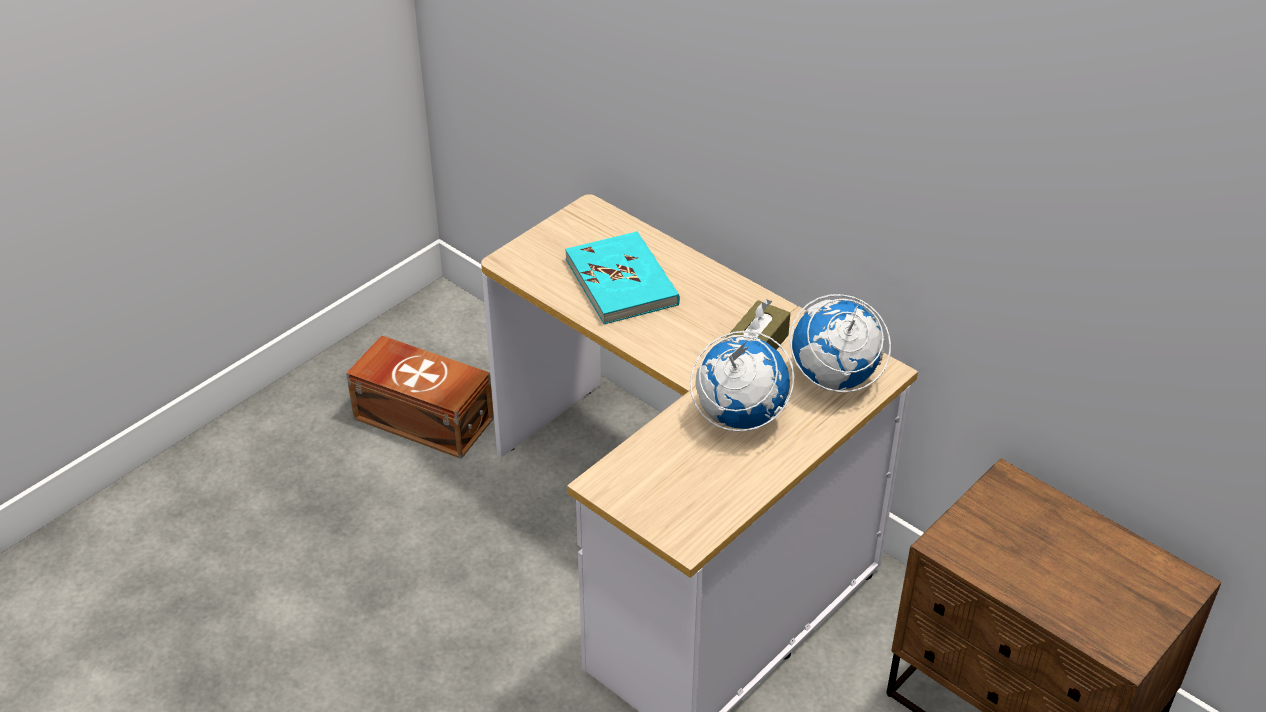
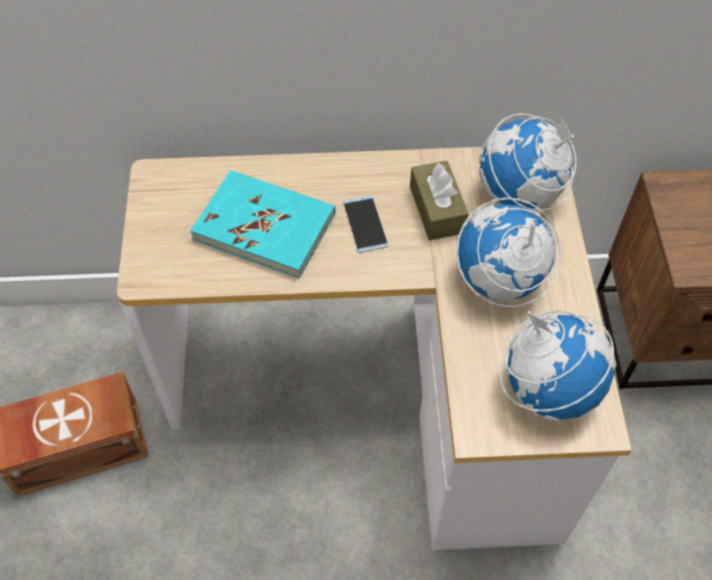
camera: 45 degrees left, 15 degrees up
none -> phone [343,196,389,253]
none -> globe [500,310,616,421]

